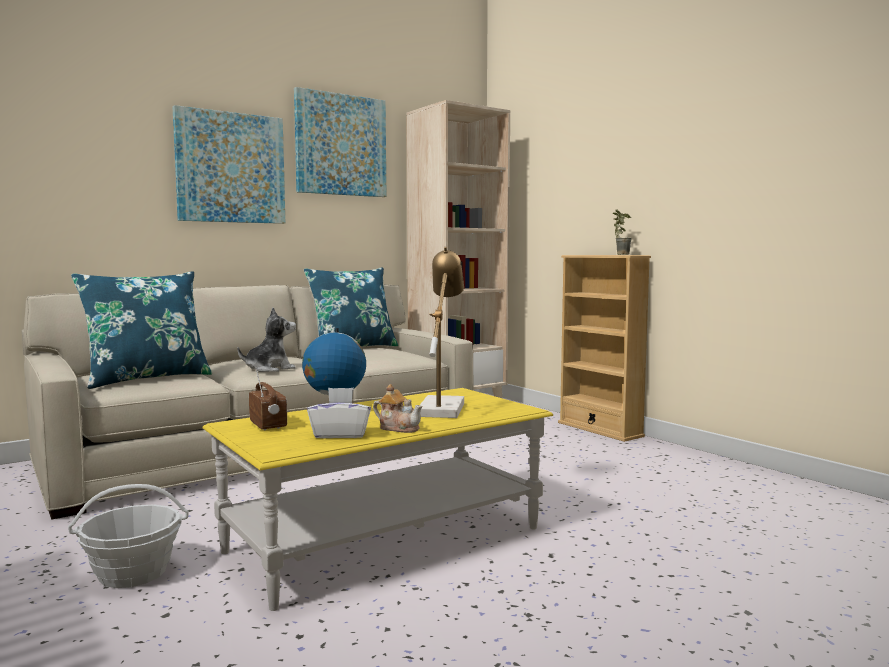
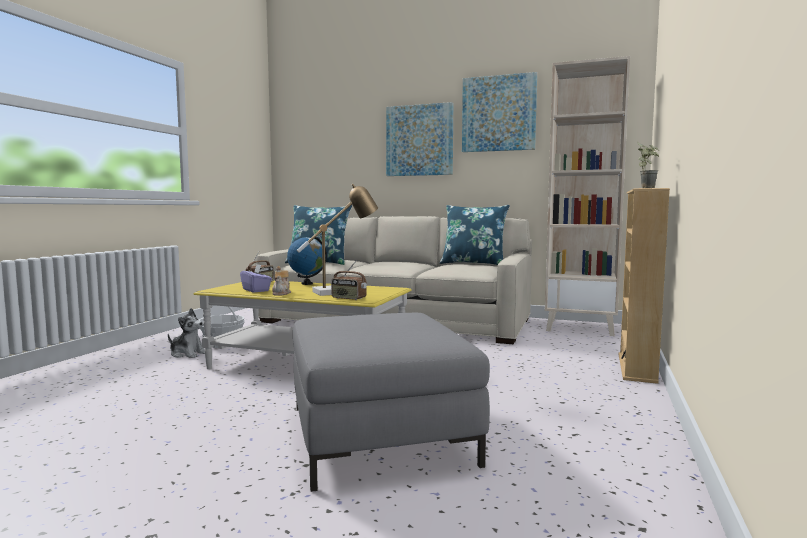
camera: 55 degrees right, 0 degrees up
plush toy [238,308,296,372] -> plush toy moved to [168,308,205,358]
white tissue box [307,388,371,438] -> purple tissue box [240,264,272,293]
none -> grey ottoman [293,313,490,492]
none -> radio [331,260,367,300]

